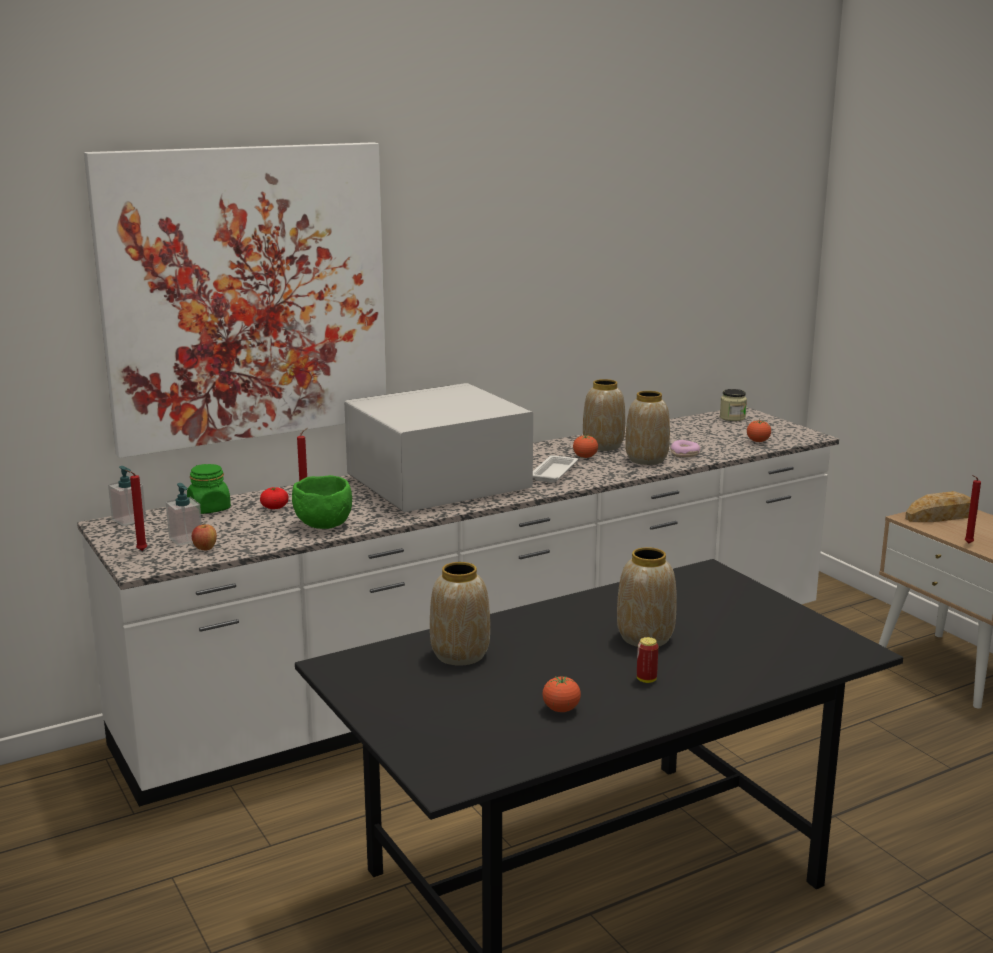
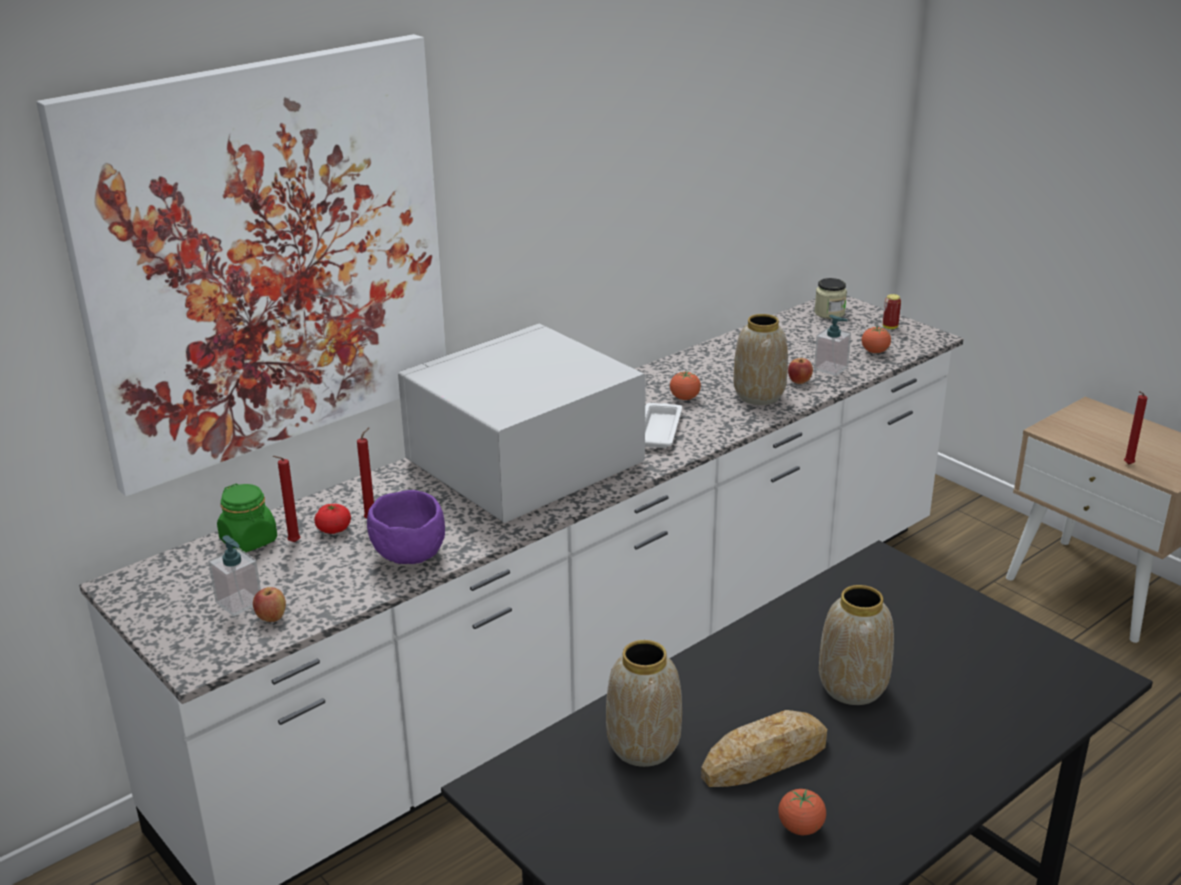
camera: 10 degrees left, 10 degrees up
soap dispenser [108,466,146,526] -> soap dispenser moved to [814,315,851,376]
red candle [125,470,147,551] -> red candle moved to [272,456,300,543]
green bowl [292,475,352,529] -> purple bowl [367,490,445,564]
vase [583,379,625,451] -> none
can [637,637,659,683] -> can moved to [883,294,901,329]
donut [670,440,700,457] -> apple [788,358,813,384]
bread [905,491,978,522] -> bread moved to [701,710,827,787]

